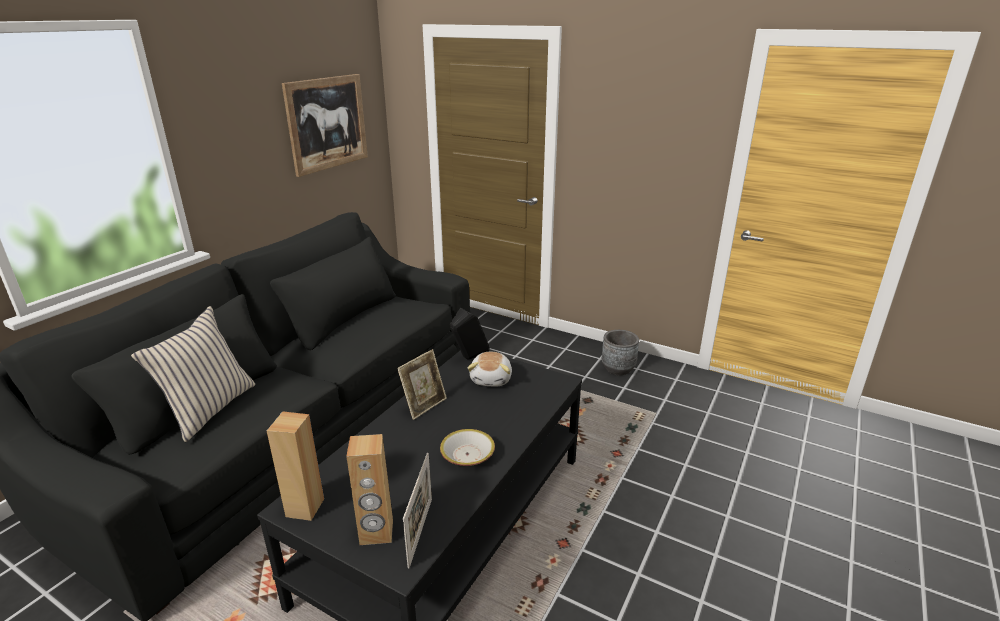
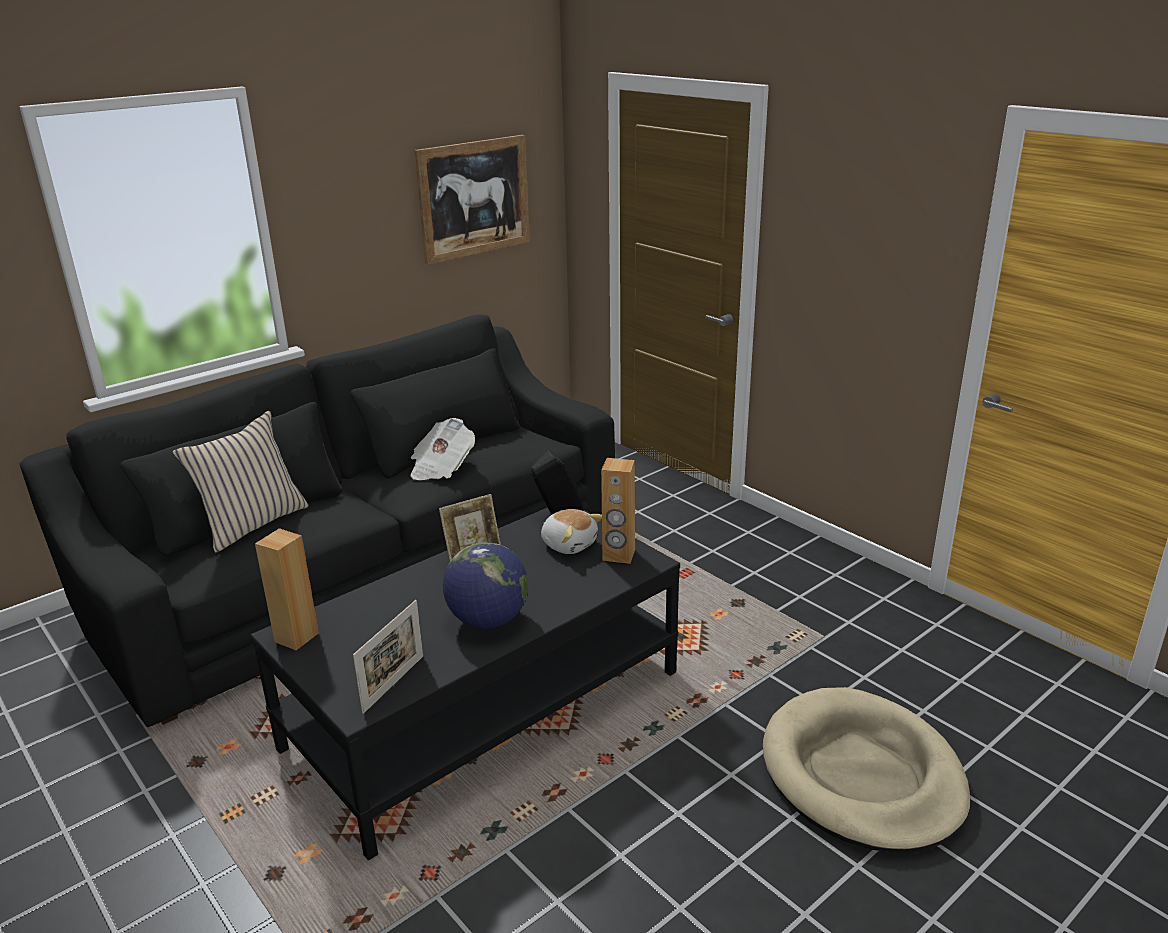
camera: 20 degrees right, 0 degrees up
brown speaker [346,434,393,545] -> brown speaker moved to [601,458,635,564]
bowl [440,429,495,466] -> globe [443,542,528,628]
plush toy [468,352,512,387] -> plush toy turned 75 degrees counterclockwise [541,509,602,554]
grey planter [602,330,639,376] -> none
none -> newspaper [410,418,475,480]
none -> beige dog bed [763,687,971,853]

